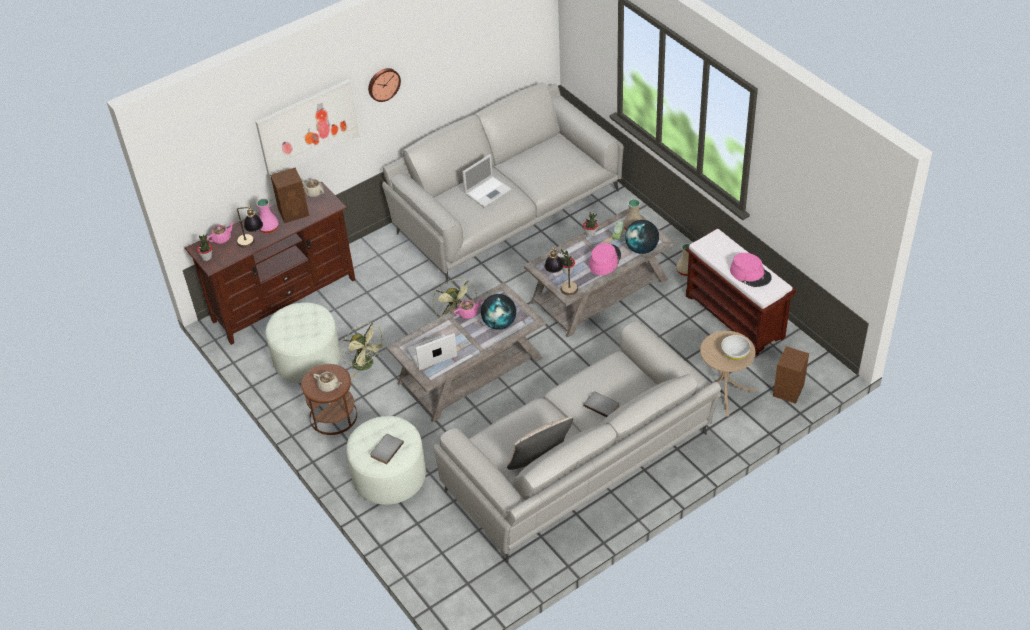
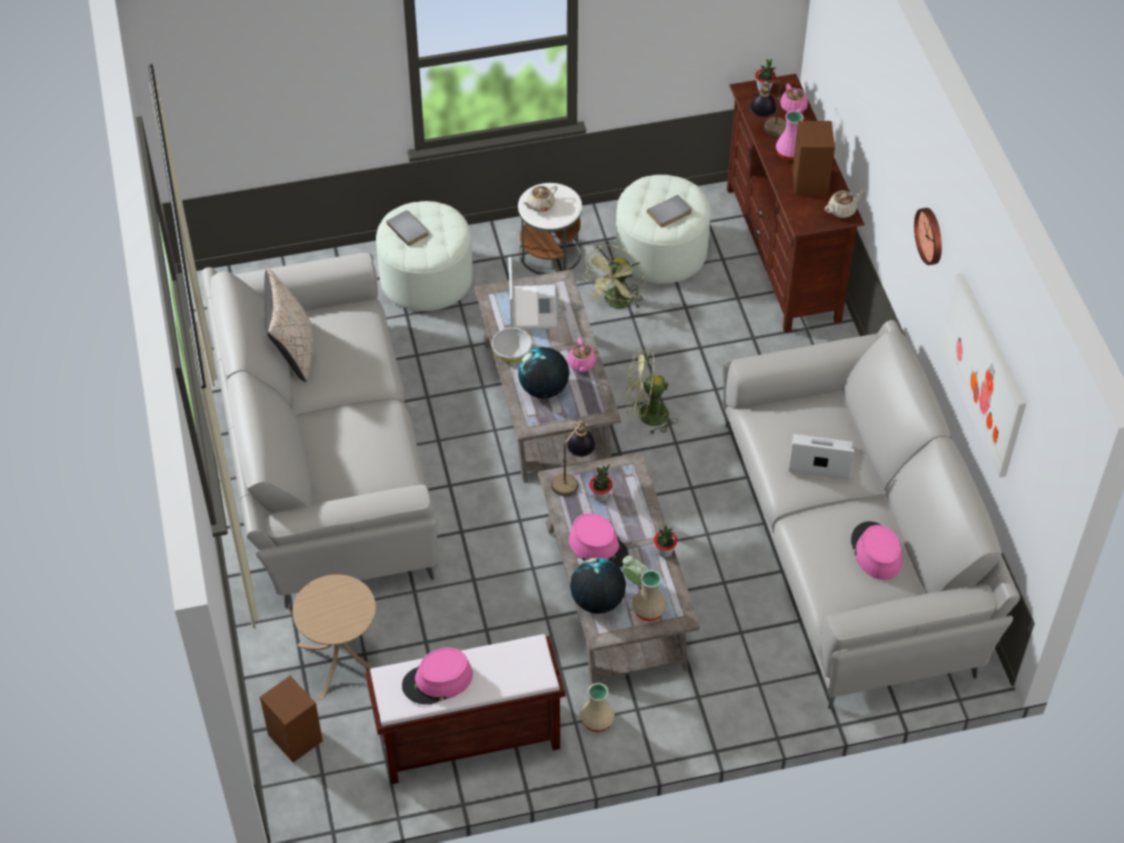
camera: 110 degrees right, 5 degrees up
picture [255,79,360,179] -> picture moved to [940,273,1026,478]
brown side table [301,364,357,435] -> white side table [518,183,582,275]
green fan [342,323,386,377] -> green fan turned 45 degrees counterclockwise [582,245,646,308]
laptop [462,154,512,208] -> laptop turned 120 degrees clockwise [788,434,854,480]
grey book [583,391,619,417] -> grey book moved to [647,195,692,228]
white bowl [721,335,751,360] -> white bowl moved to [492,328,532,362]
none -> pink hat [851,521,902,580]

